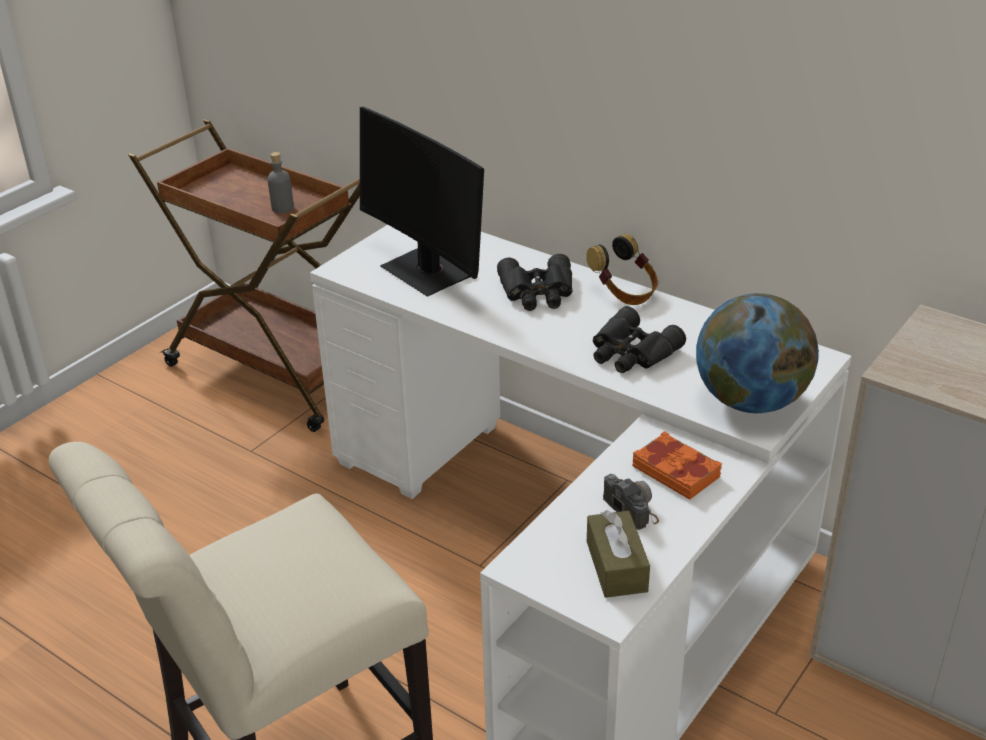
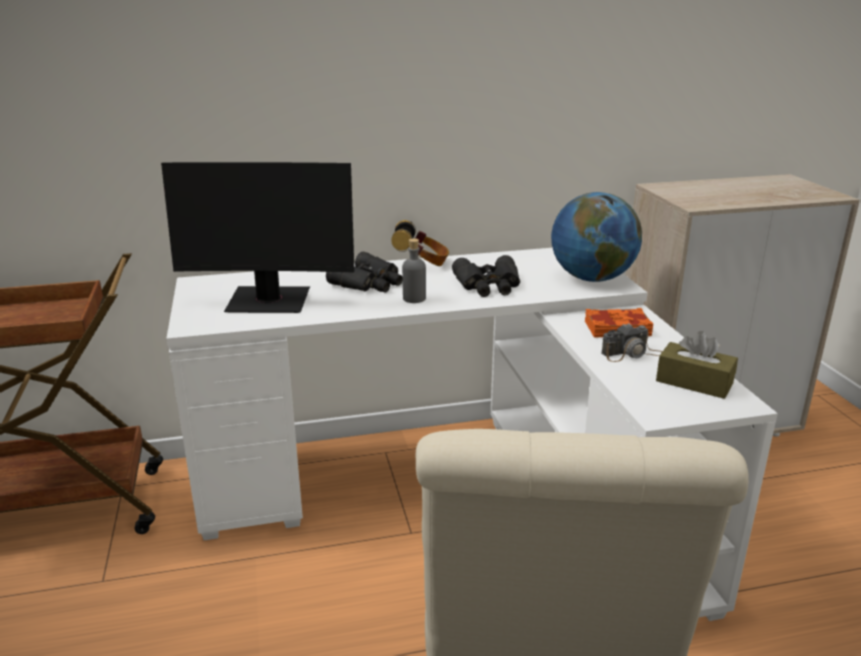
camera: 50 degrees left, 10 degrees down
grey bottle [267,152,294,214] -> grey bottle moved to [402,238,426,303]
camera [603,474,659,530] -> camera turned 150 degrees clockwise [601,323,663,362]

